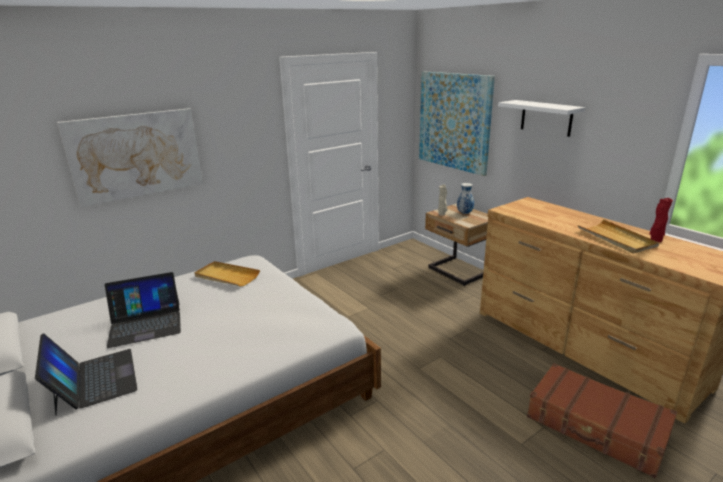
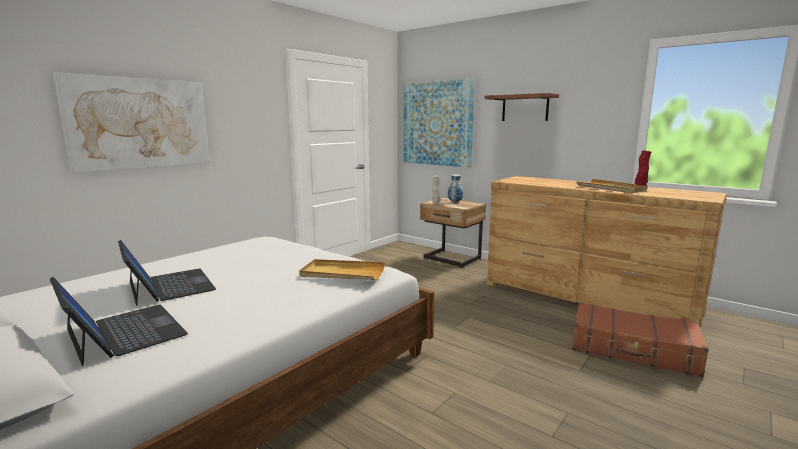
camera: 15 degrees left, 10 degrees down
laptop [105,272,181,348] -> laptop turned 90 degrees counterclockwise [118,240,216,306]
beige tray [194,261,260,286] -> beige tray moved to [299,259,385,280]
white shelf [498,100,585,137] -> brown shelf [485,93,559,121]

